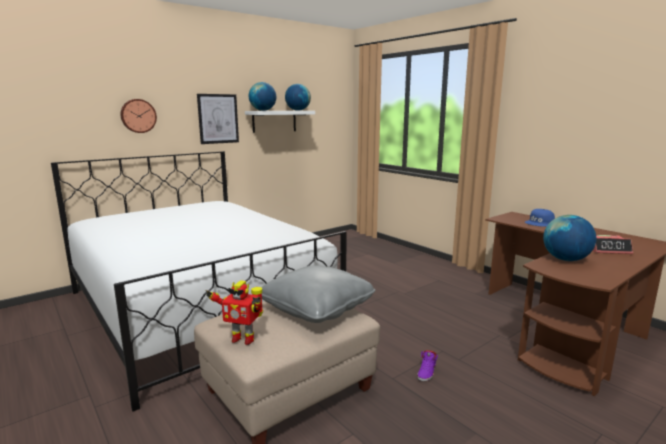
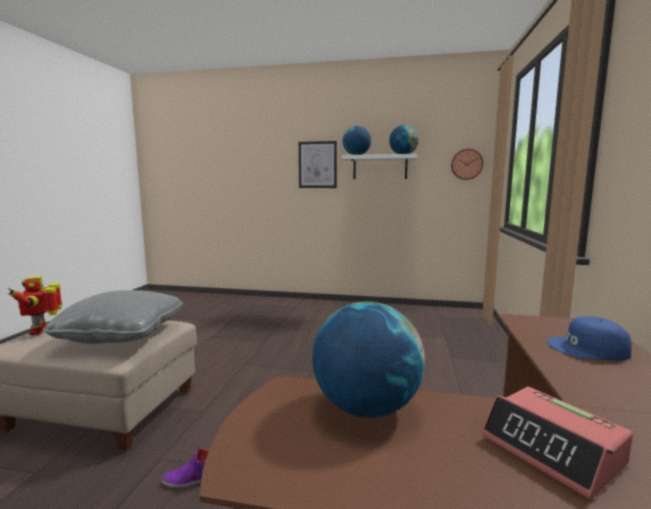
camera: 50 degrees right, 5 degrees down
white bed [51,151,347,412] -> none
wall clock [121,99,157,133] -> wall clock moved to [451,149,483,180]

